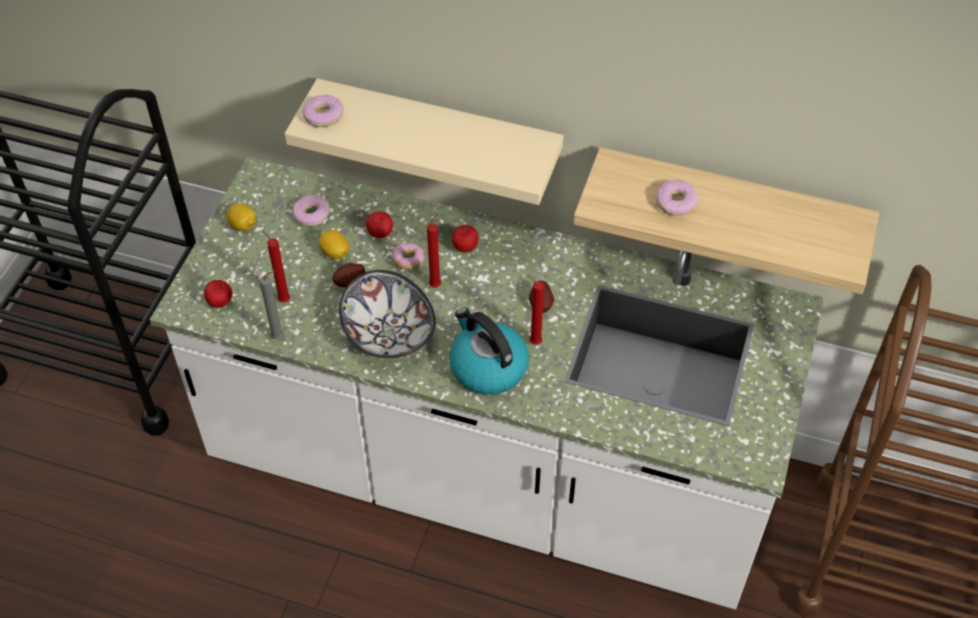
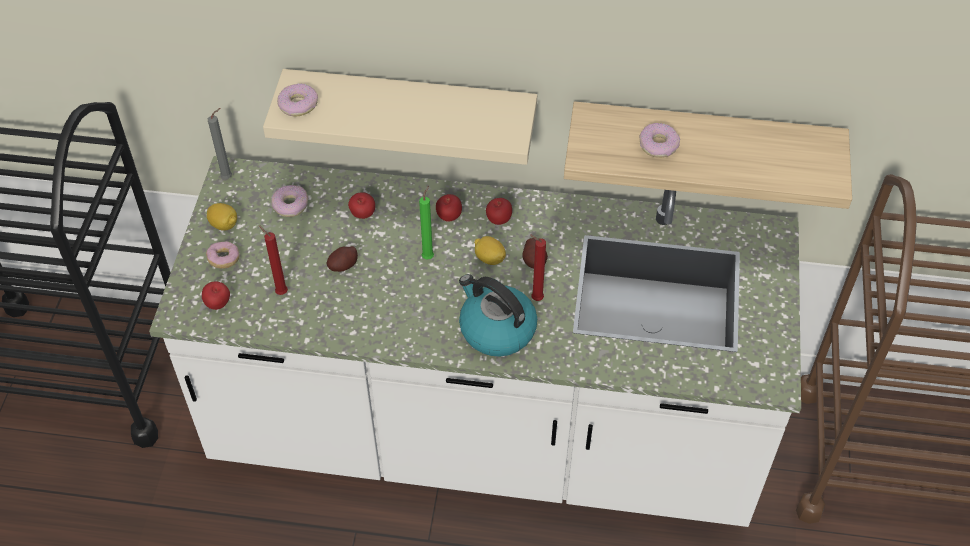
camera: 10 degrees left, 0 degrees up
grey candle [260,270,283,340] -> grey candle moved to [208,108,232,179]
lemon [319,230,349,259] -> lemon moved to [474,236,506,265]
bowl [339,270,436,358] -> none
donut [392,243,425,270] -> donut moved to [206,241,240,269]
red candle [427,213,441,288] -> green candle [419,186,434,260]
none -> apple [486,198,512,225]

